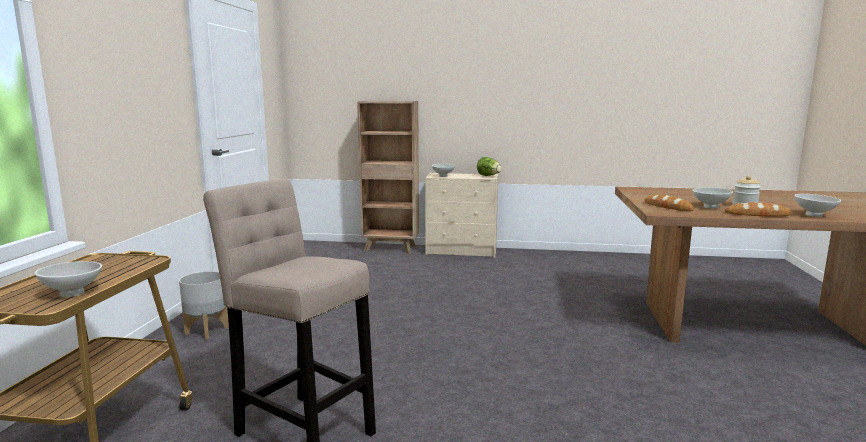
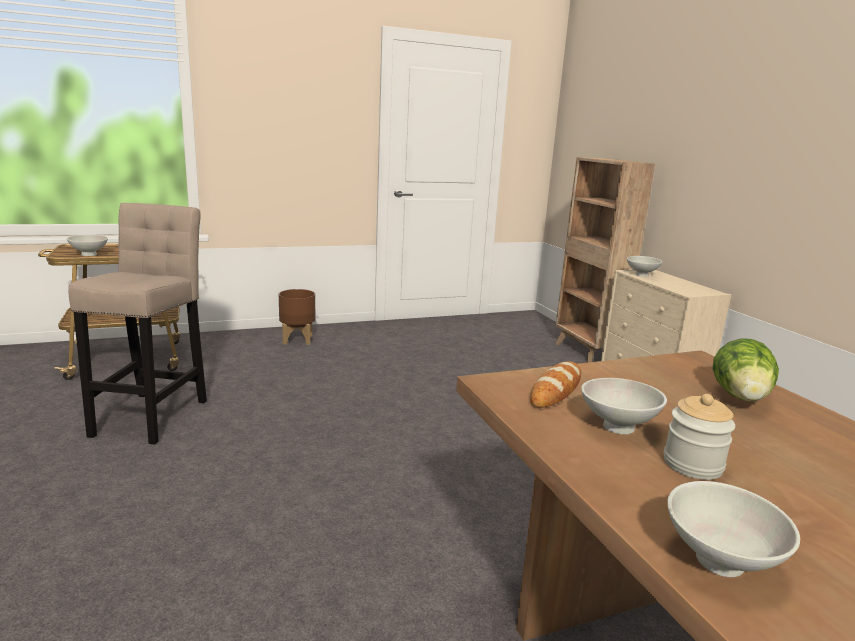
camera: 60 degrees right, 5 degrees up
grey planter [179,271,229,340] -> brown planter [279,289,315,345]
lettuce [477,157,502,176] -> lettuce moved to [712,338,779,401]
bread [725,202,791,216] -> none

